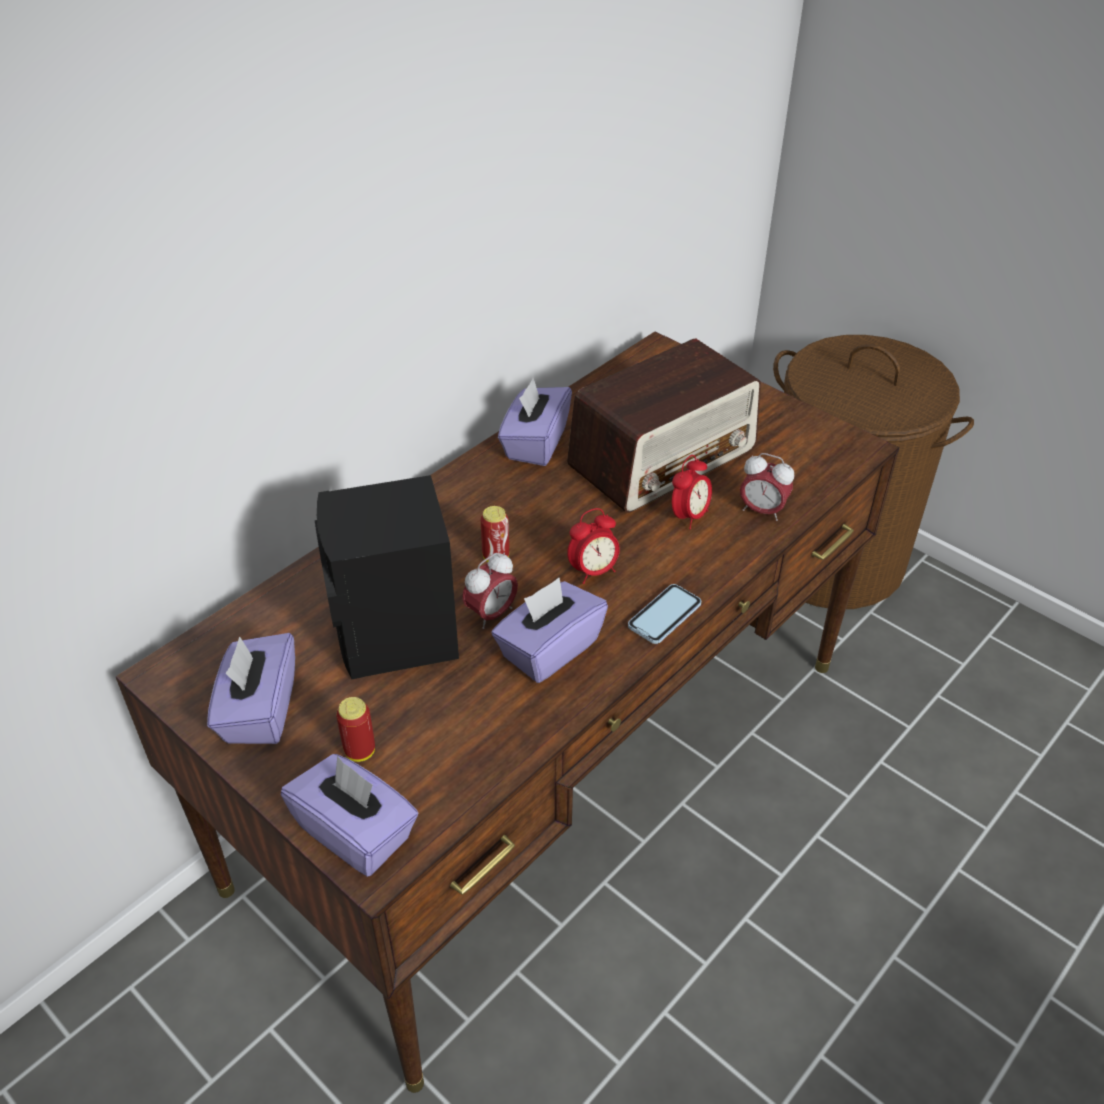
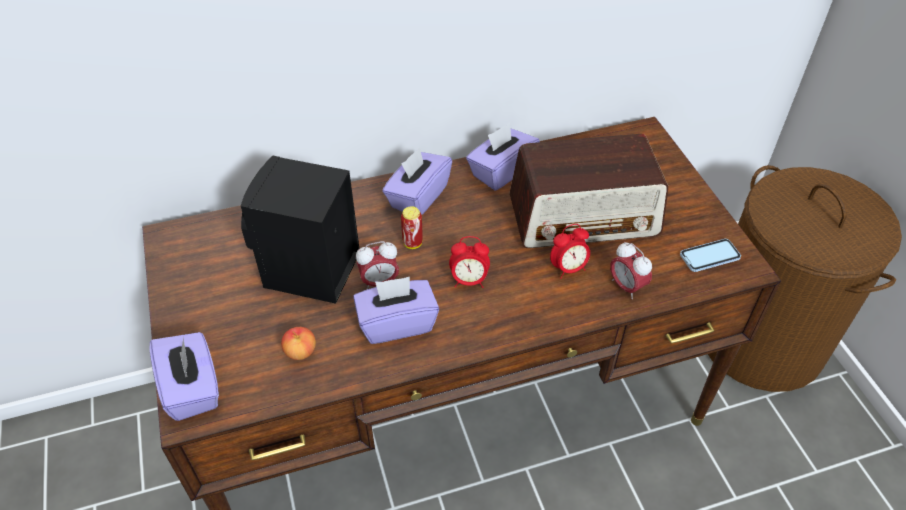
camera: 30 degrees right, 5 degrees up
purple tissue box [207,633,295,744] -> purple tissue box moved to [382,147,452,215]
can [336,697,375,762] -> none
phone [628,584,701,644] -> phone moved to [680,239,741,272]
none -> apple [281,327,316,360]

